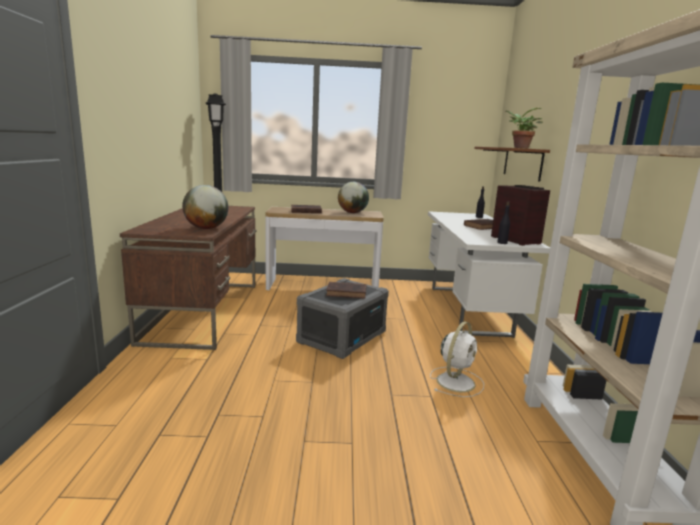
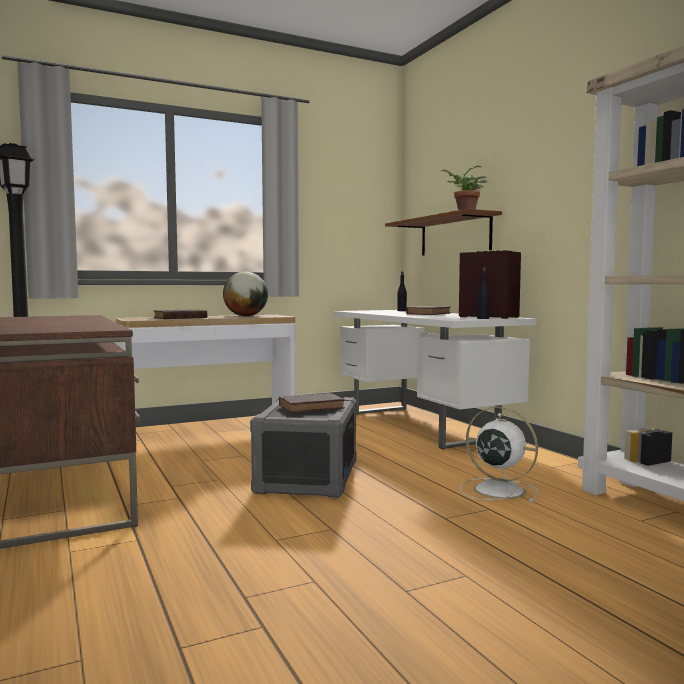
camera: 25 degrees left, 10 degrees down
globe [182,185,228,229] -> none
white fan [430,321,484,397] -> white fan turned 60 degrees counterclockwise [459,407,538,502]

